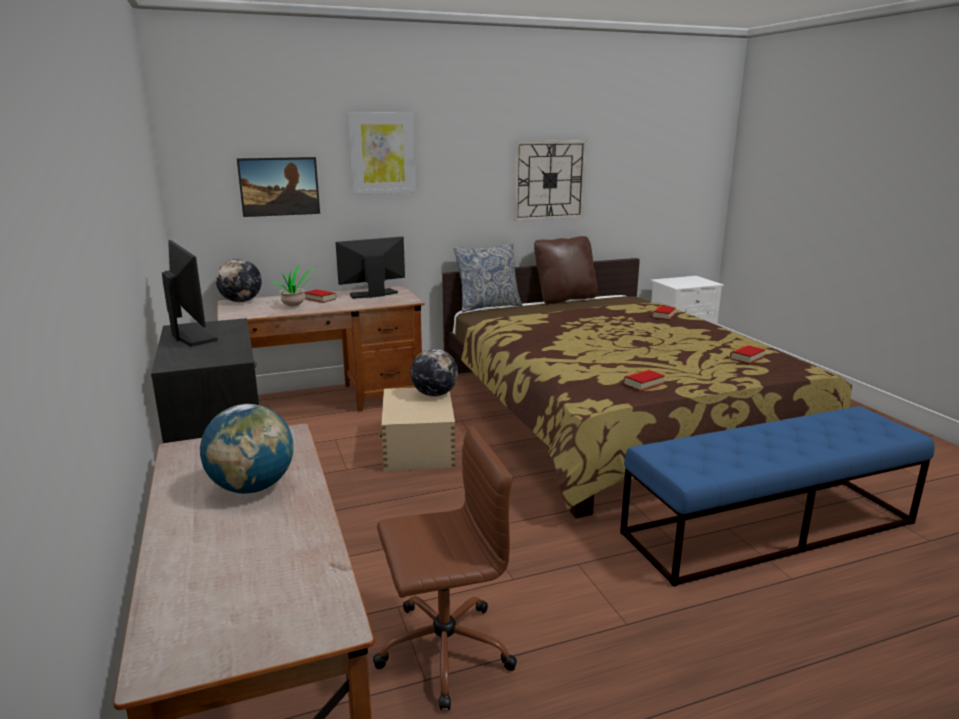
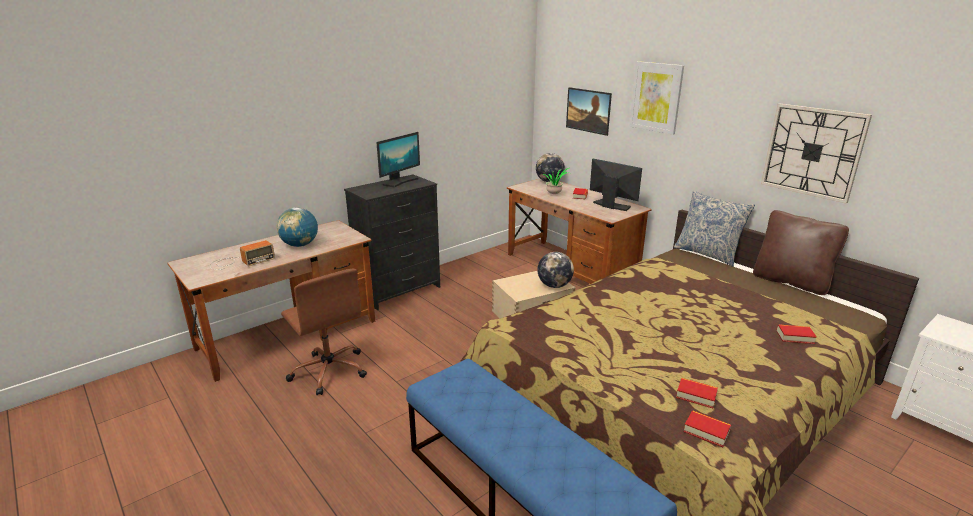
camera: 70 degrees right, 5 degrees up
book [624,370,665,391] -> book moved to [684,410,731,447]
none -> radio [210,240,275,270]

